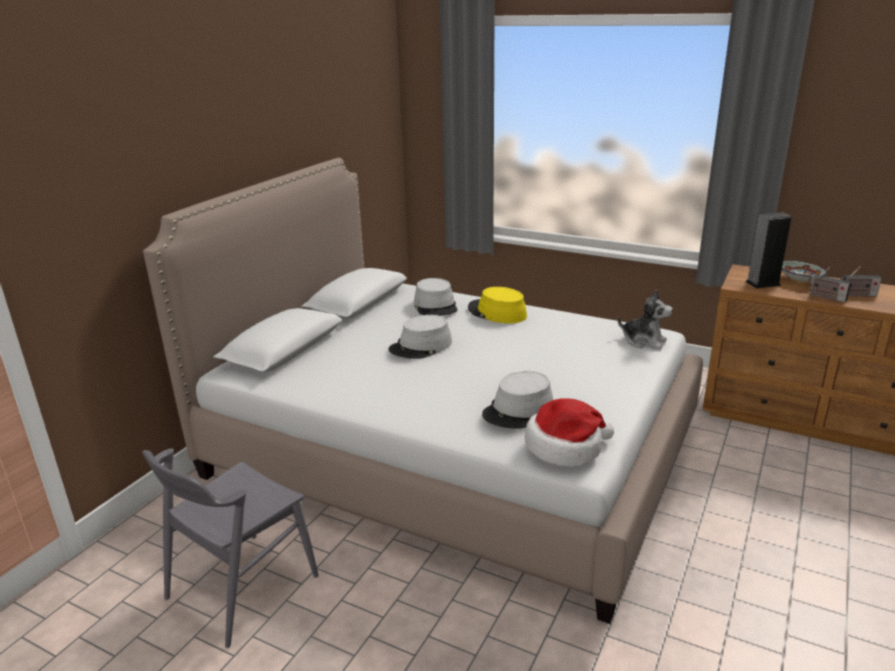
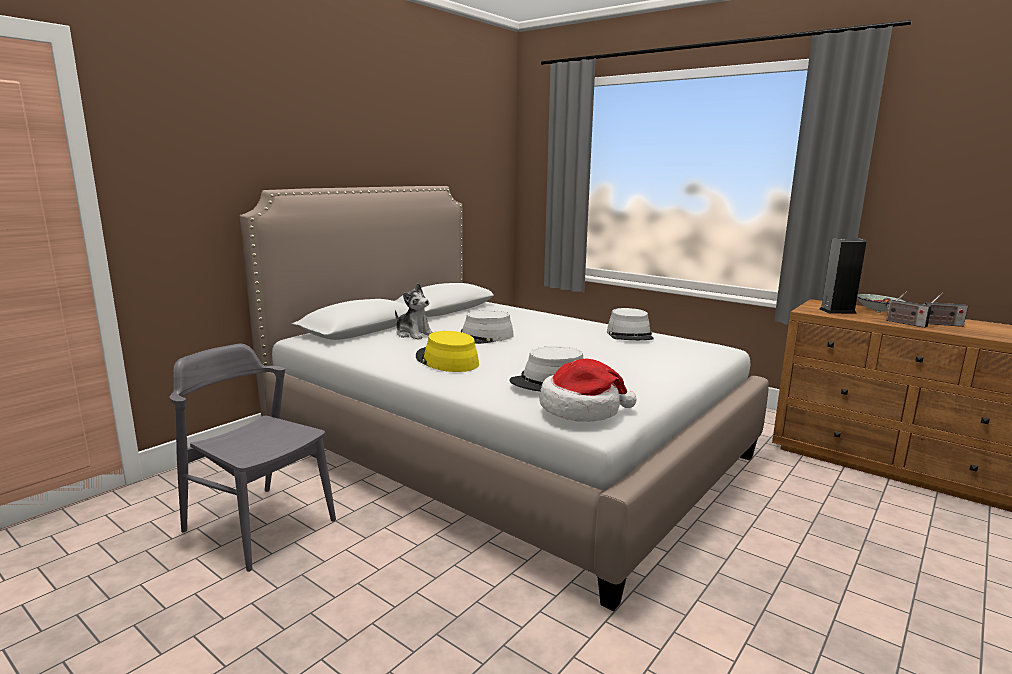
camera: 10 degrees right, 10 degrees down
grey chair [142,449,319,648] -> grey chair turned 75 degrees clockwise [169,344,336,572]
grey hat [414,278,458,316] -> grey hat moved to [607,308,654,340]
yellow hat [468,287,527,323] -> yellow hat moved to [416,331,479,372]
plush toy [617,290,673,350] -> plush toy moved to [395,283,433,339]

